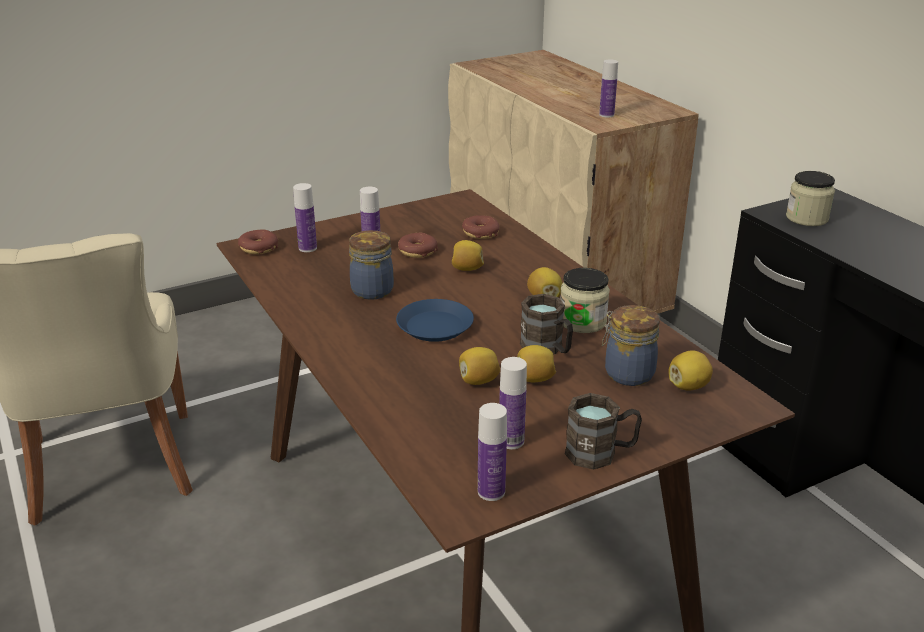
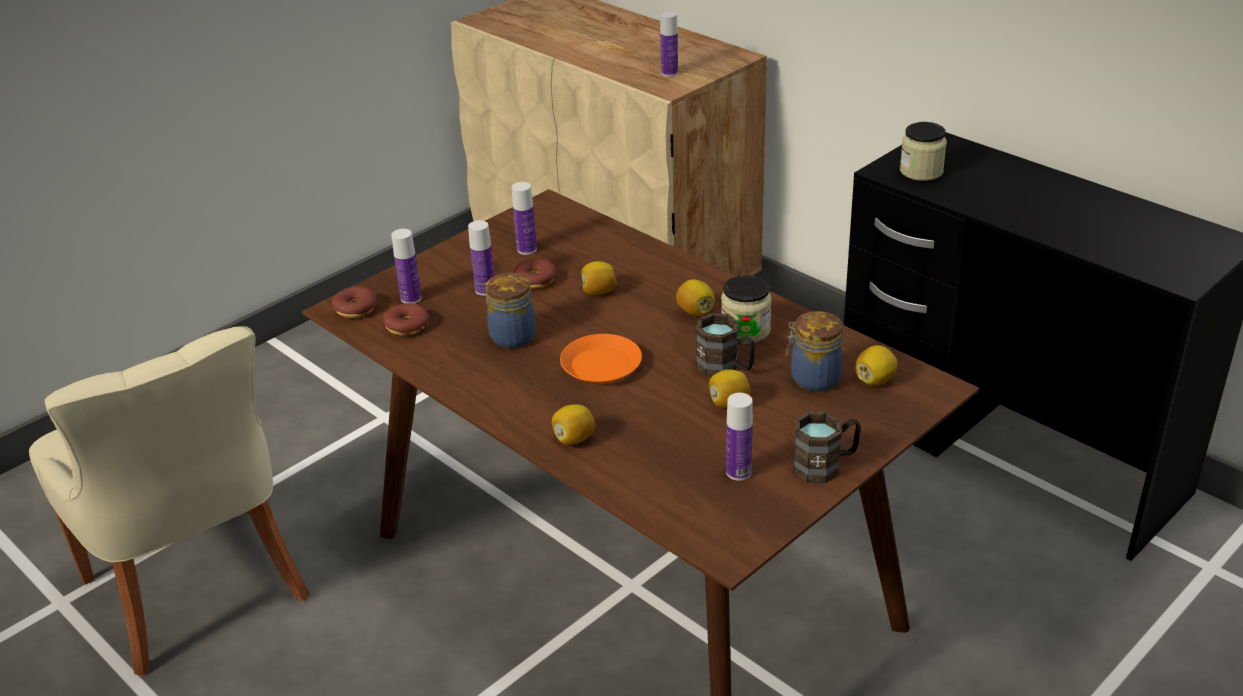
camera: 15 degrees left, 5 degrees up
blue plate [396,299,474,342] -> orange plate [560,334,642,384]
lemon [459,347,500,385] -> lemon moved to [552,404,596,445]
donut [462,215,500,239] -> donut moved to [383,303,429,336]
bottle [478,403,507,501] -> bottle moved to [512,182,537,255]

